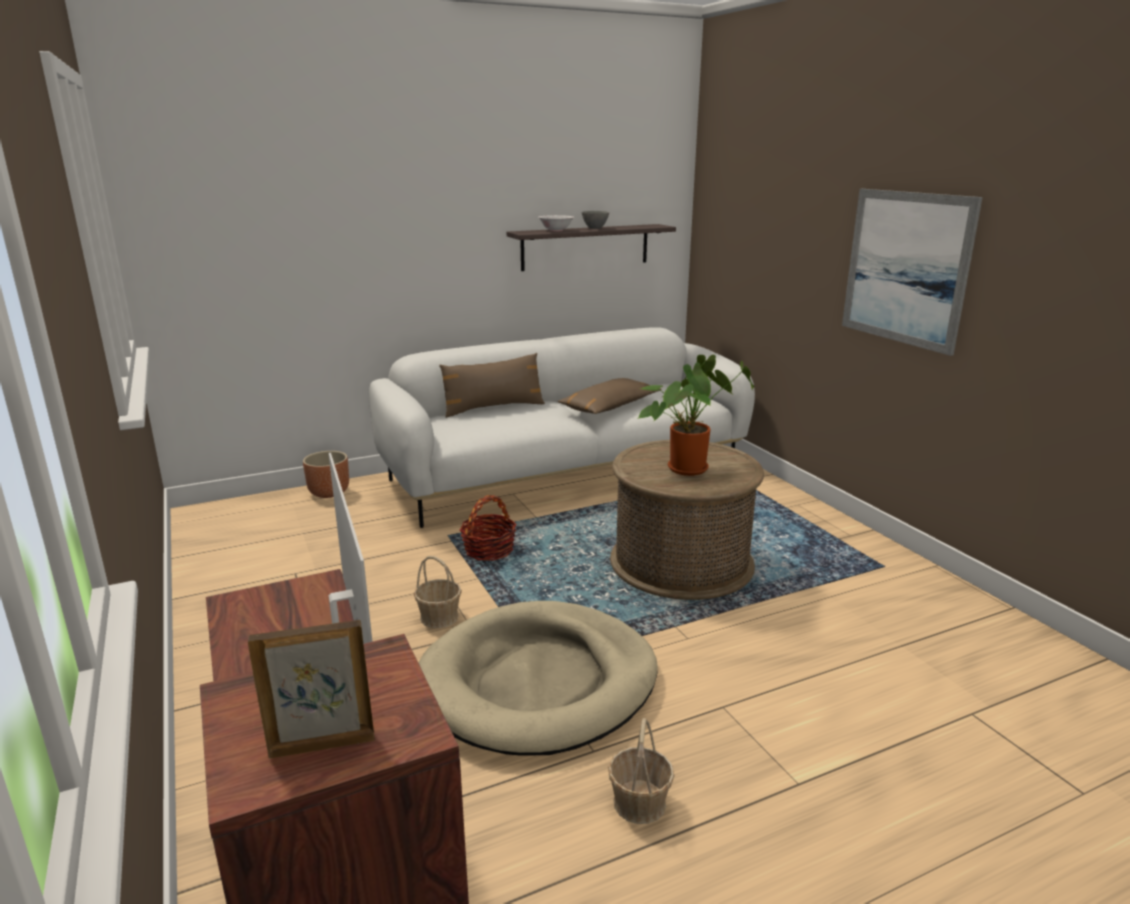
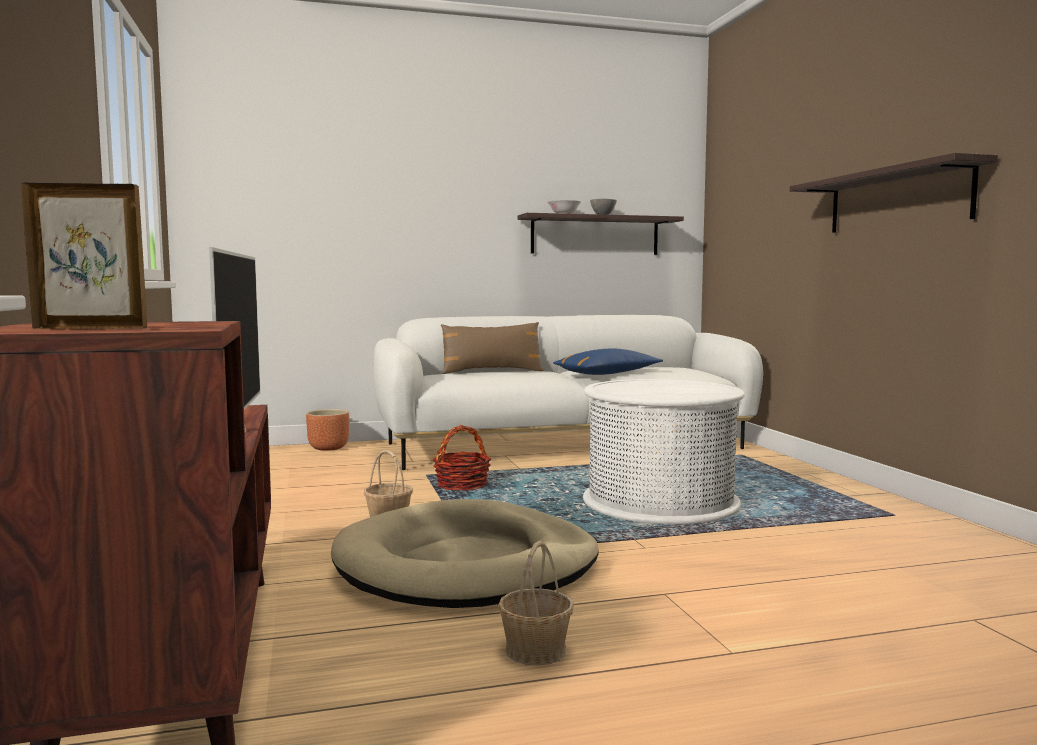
camera: 10 degrees right, 15 degrees down
brown pillow [557,378,662,414] -> blue pillow [553,349,663,375]
brown coffee table [610,440,764,600] -> white coffee table [583,379,745,524]
potted plant [637,355,754,476] -> none
picture [842,189,983,356] -> shelf [790,153,998,233]

